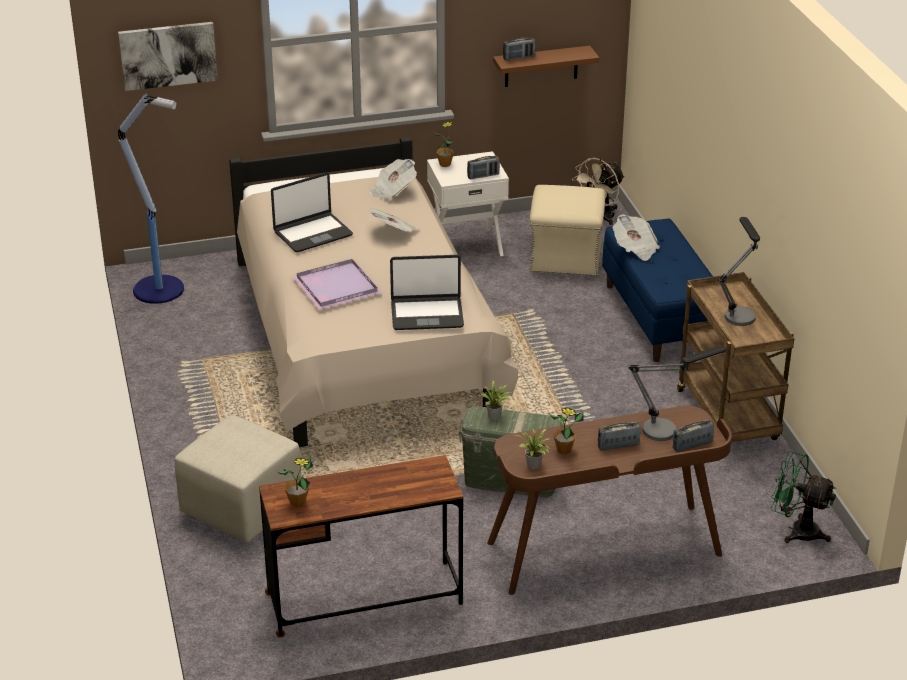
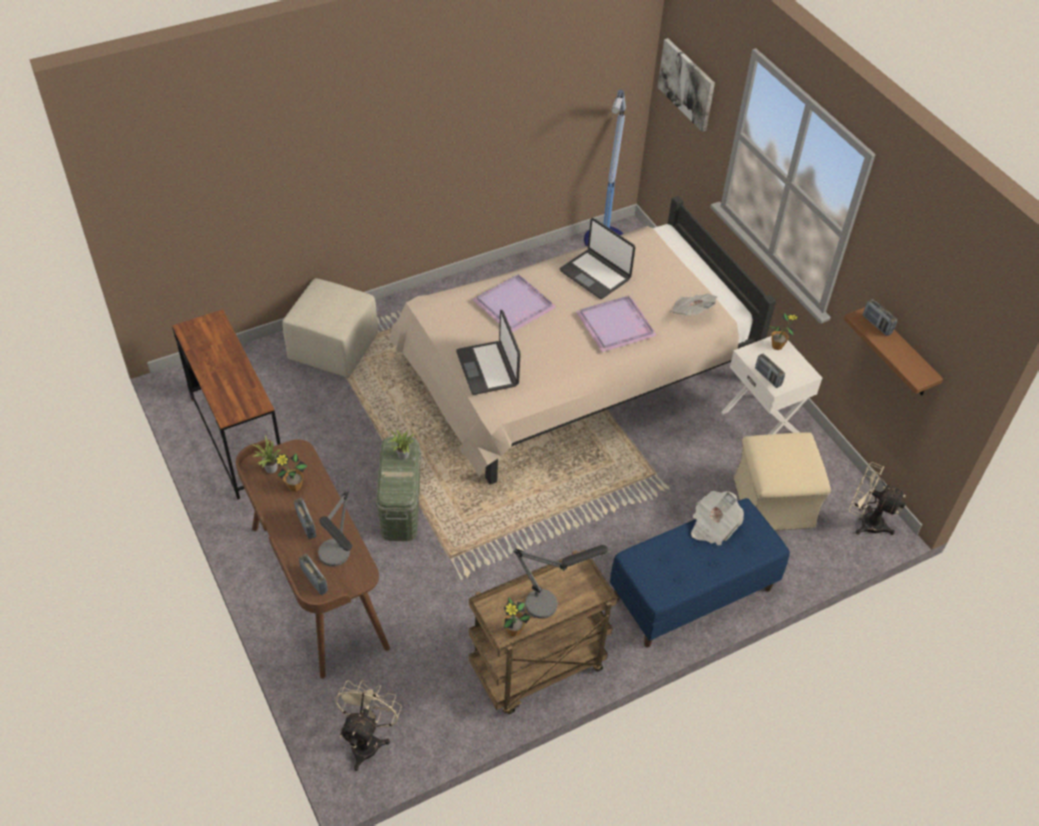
camera: 75 degrees right, 15 degrees up
potted plant [278,457,313,507] -> potted plant moved to [504,596,531,636]
newspaper [368,209,419,232] -> purple tray [576,295,658,352]
green fan [771,451,836,543] -> beige fan [335,679,402,771]

